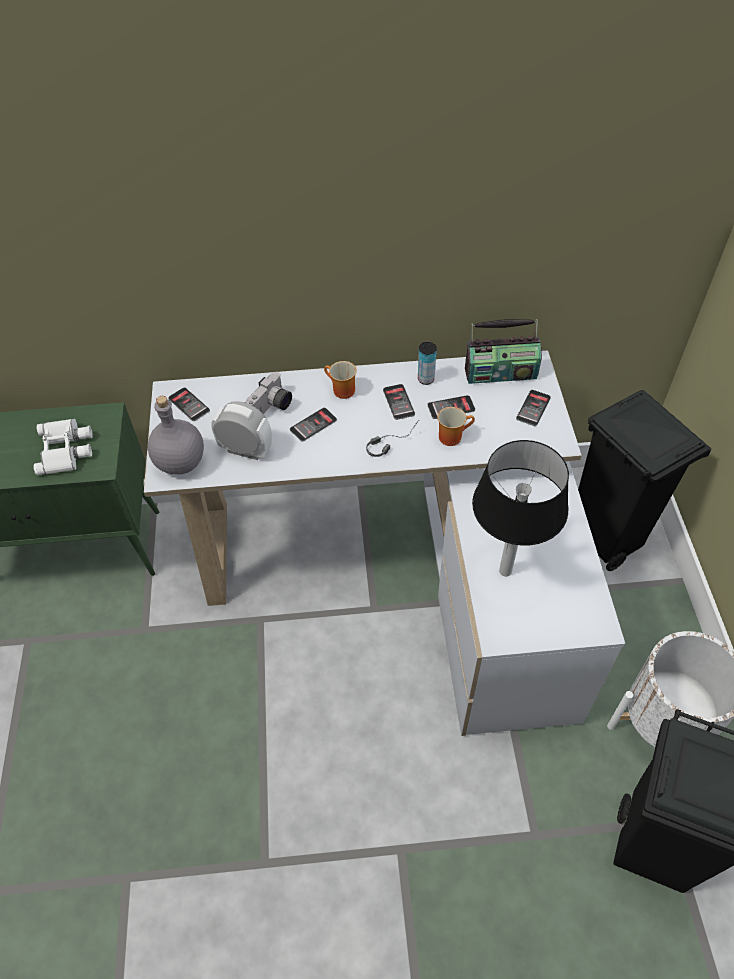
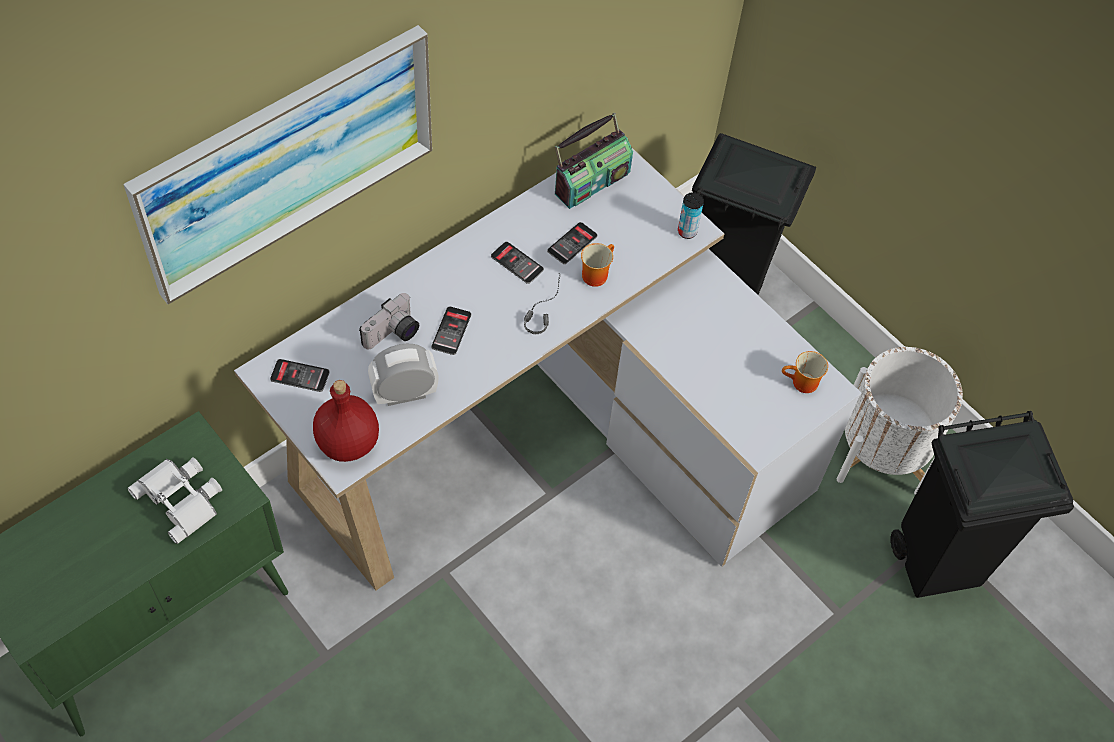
camera: 40 degrees left, 5 degrees up
grey bottle [148,396,204,475] -> red bottle [313,380,379,462]
camera [245,372,292,414] -> camera turned 45 degrees clockwise [359,293,419,349]
mug [324,361,357,399] -> mug moved to [782,351,828,393]
can [418,342,437,385] -> can moved to [678,192,704,239]
table lamp [472,440,569,576] -> none
phone [516,390,551,426] -> none
none -> picture [123,25,432,304]

